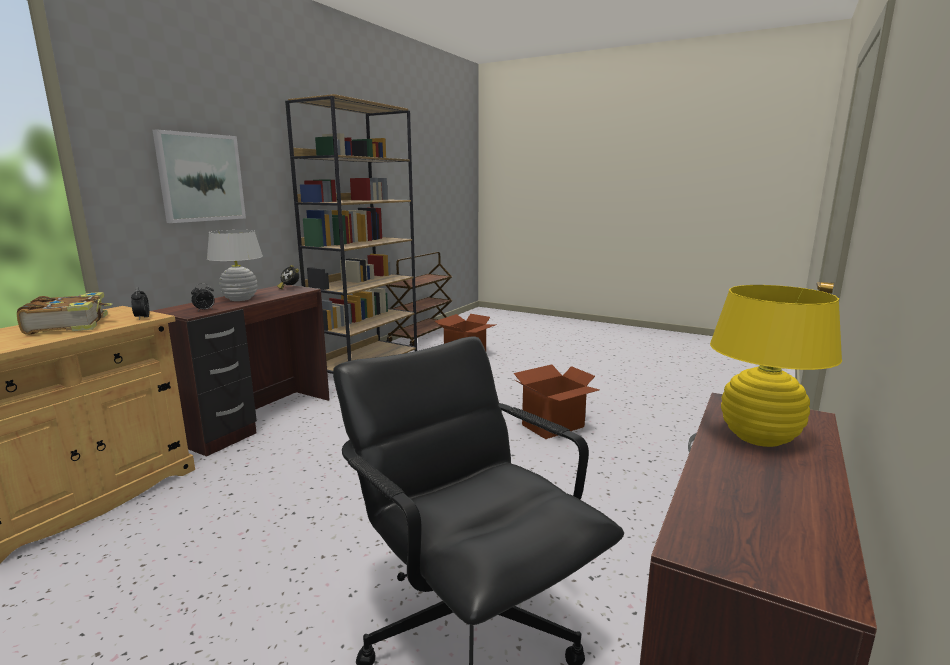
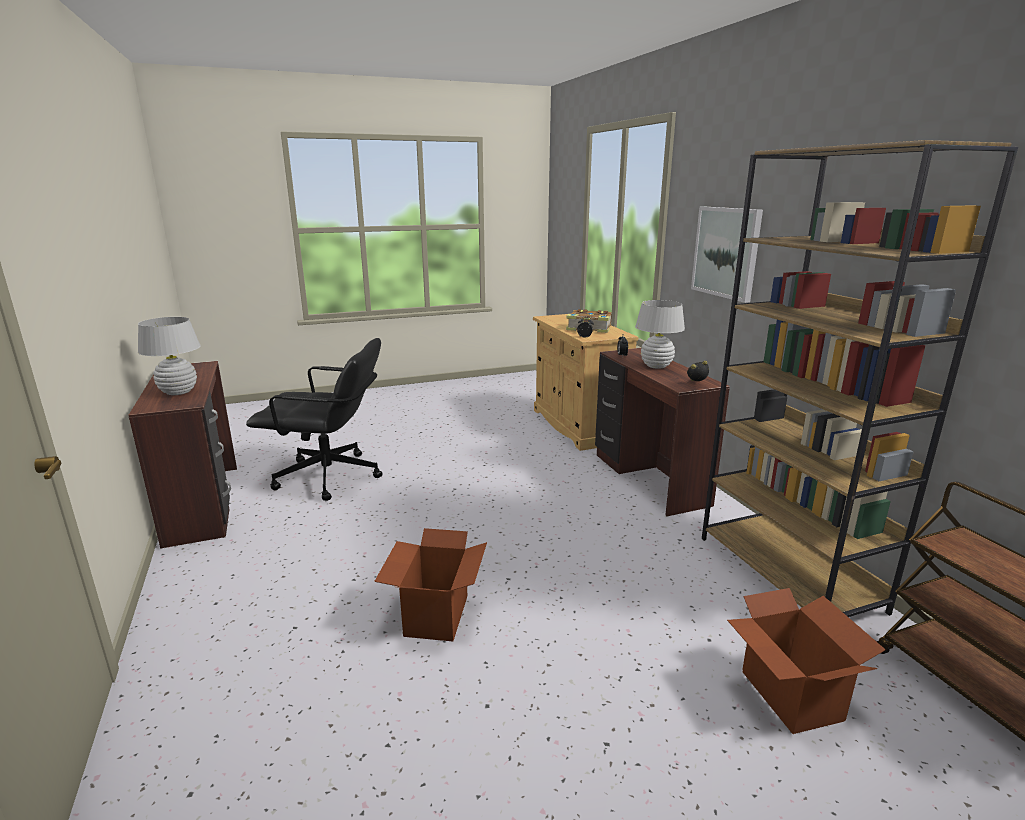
camera: 130 degrees right, 5 degrees up
yellow table lamp [710,285,842,447] -> white table lamp [138,317,201,395]

